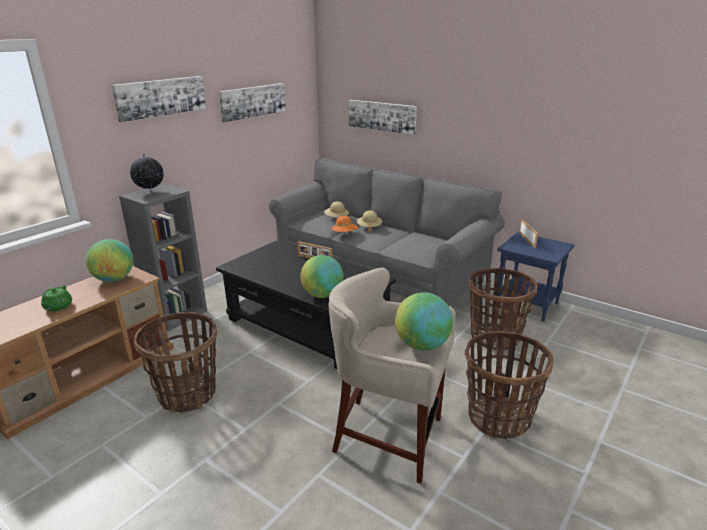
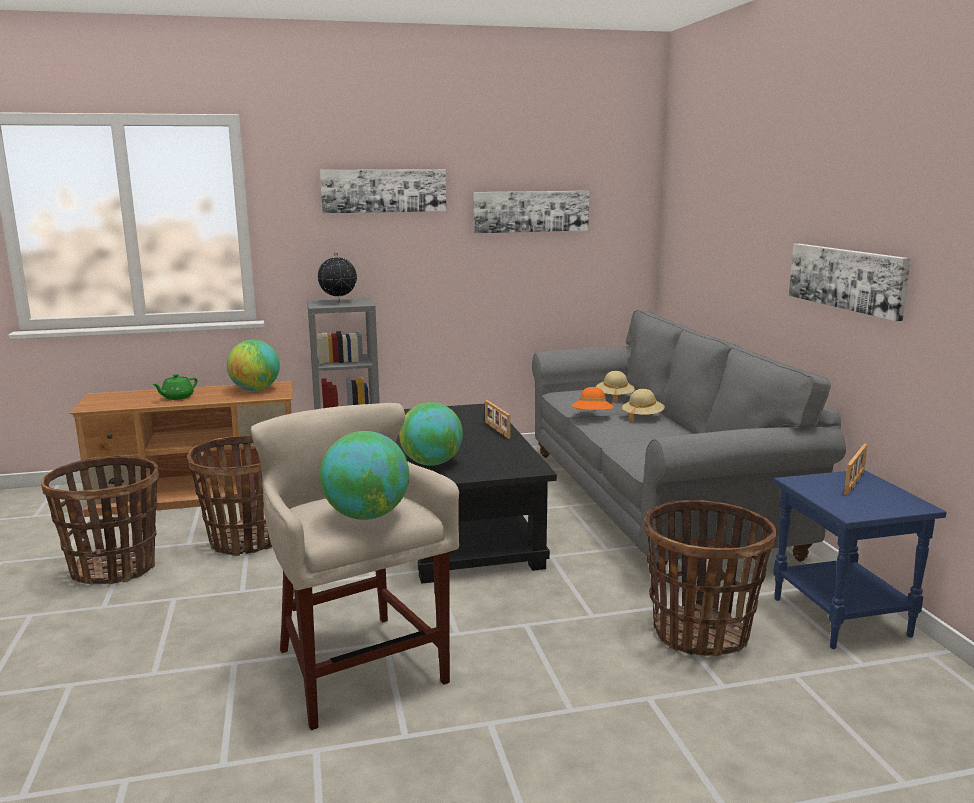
camera: 40 degrees right, 10 degrees down
picture [349,100,417,135] -> picture moved to [789,244,911,321]
basket [465,331,554,439] -> basket moved to [41,456,159,584]

